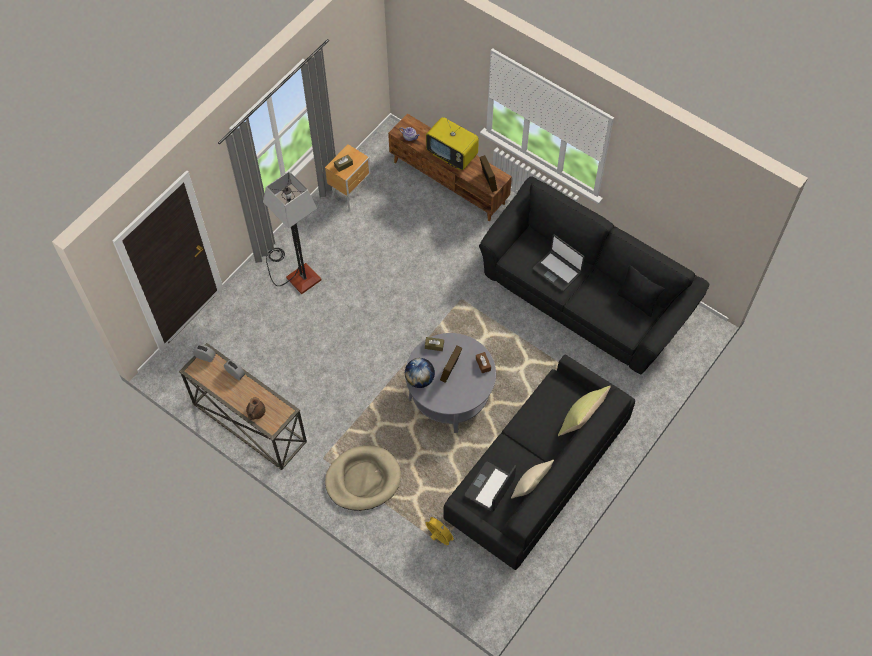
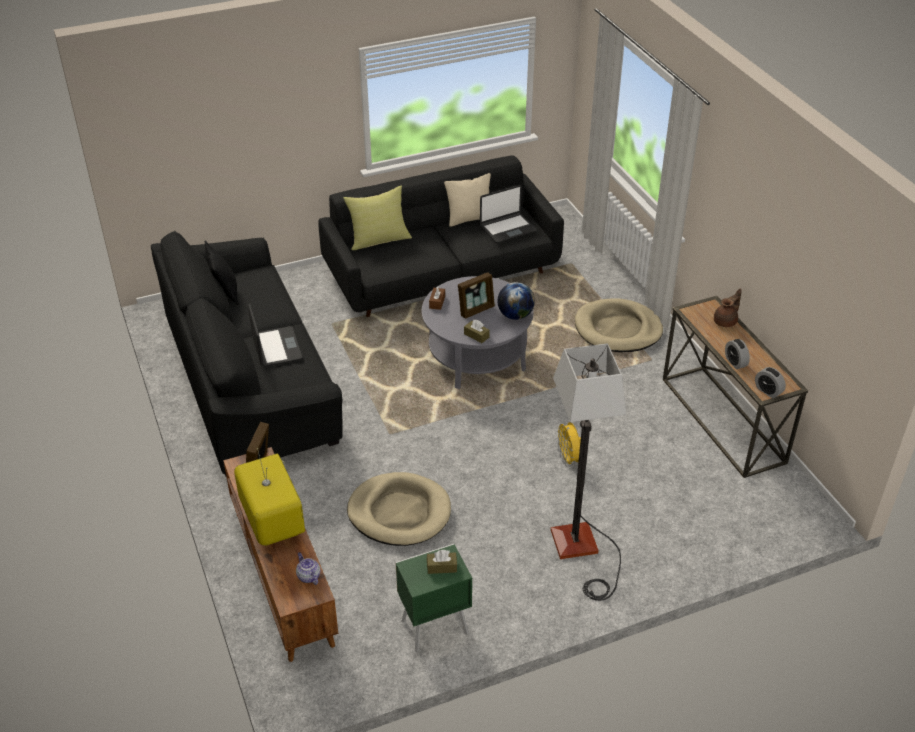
camera: 150 degrees left, 20 degrees down
brown nightstand [325,144,370,210] -> green nightstand [395,544,472,652]
yellow fan [426,514,455,545] -> yellow fan moved to [555,422,581,466]
none -> beige dog bed [347,472,451,546]

